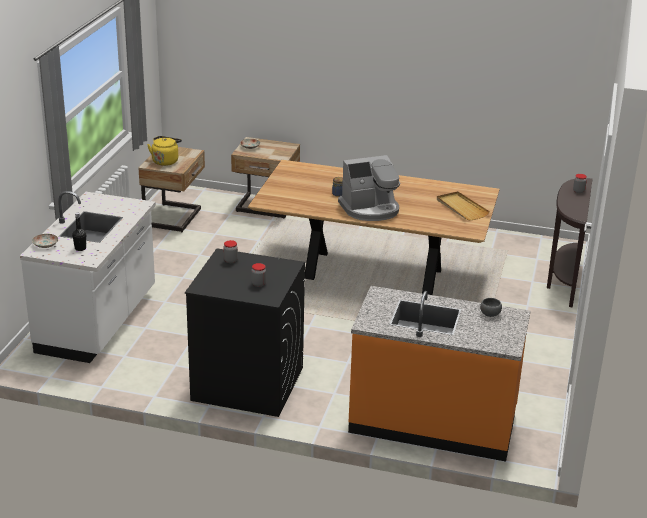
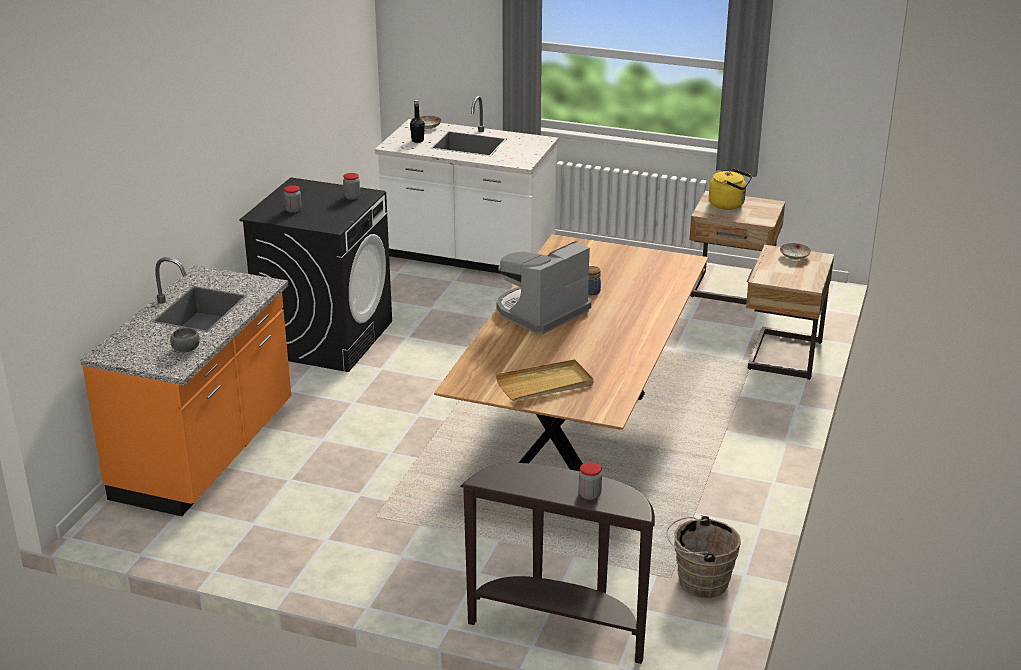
camera: 95 degrees right, 0 degrees up
coffee machine [338,155,400,221] -> coffee machine turned 60 degrees clockwise [497,241,591,334]
none -> brown bucket [666,515,741,598]

